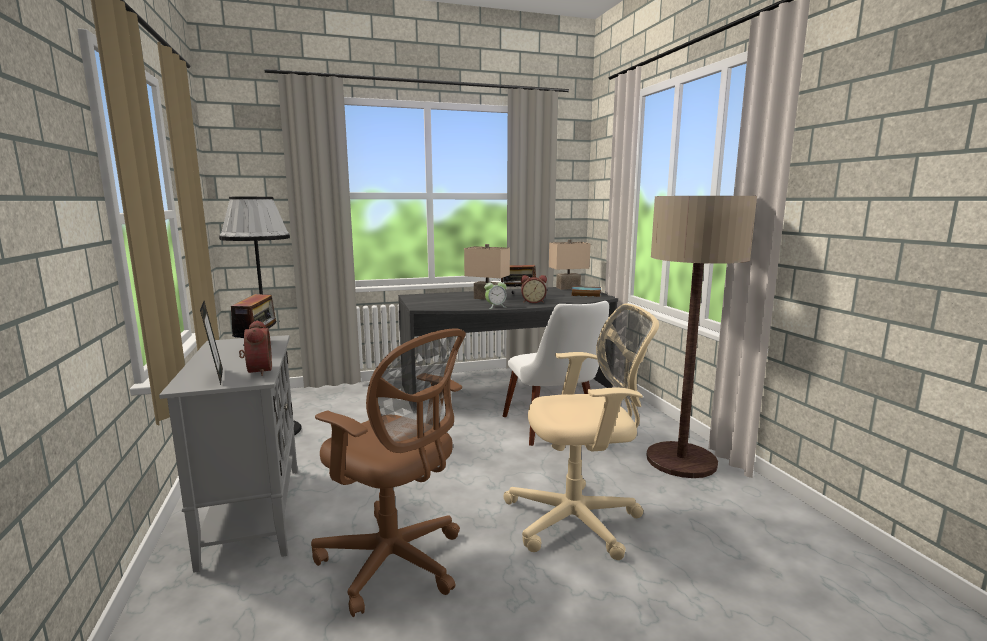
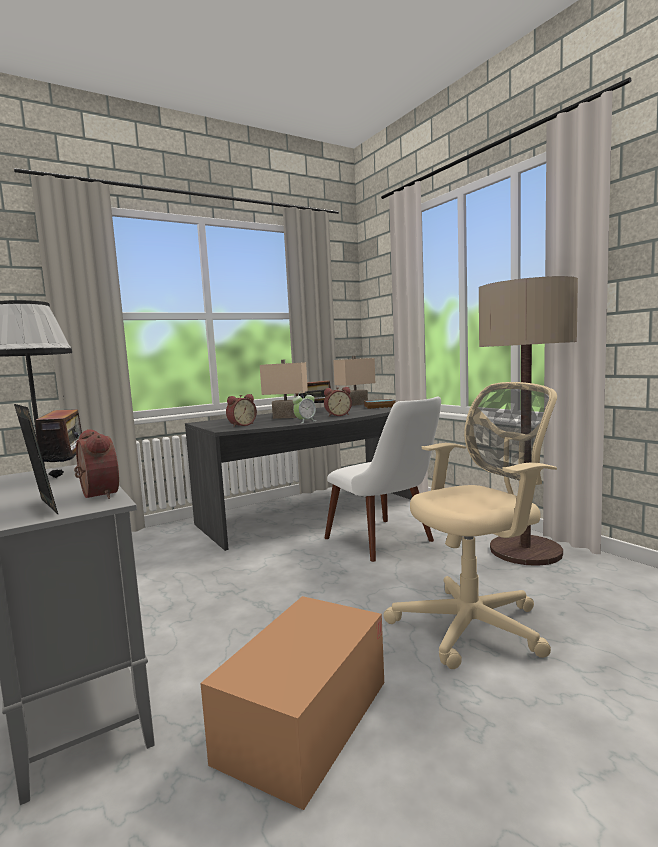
camera: 15 degrees left, 5 degrees down
brown office chair [311,328,466,617] -> cardboard box [200,596,384,810]
none -> alarm clock [226,394,257,427]

